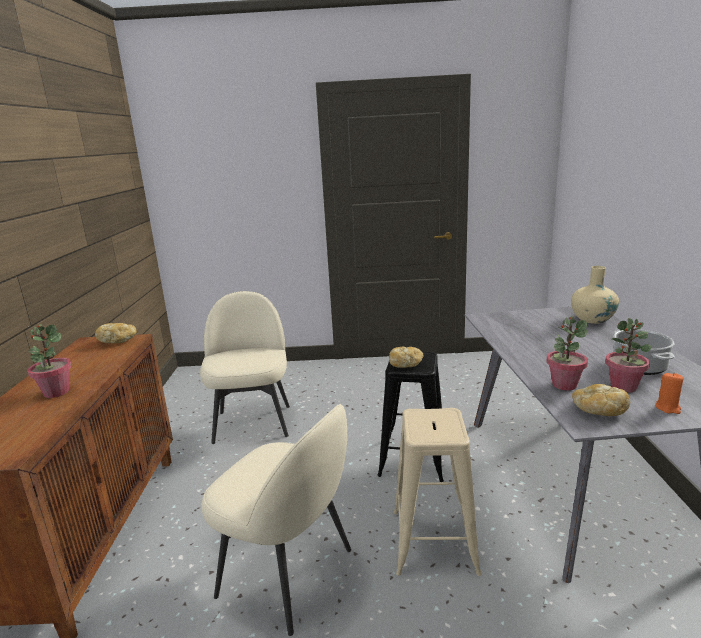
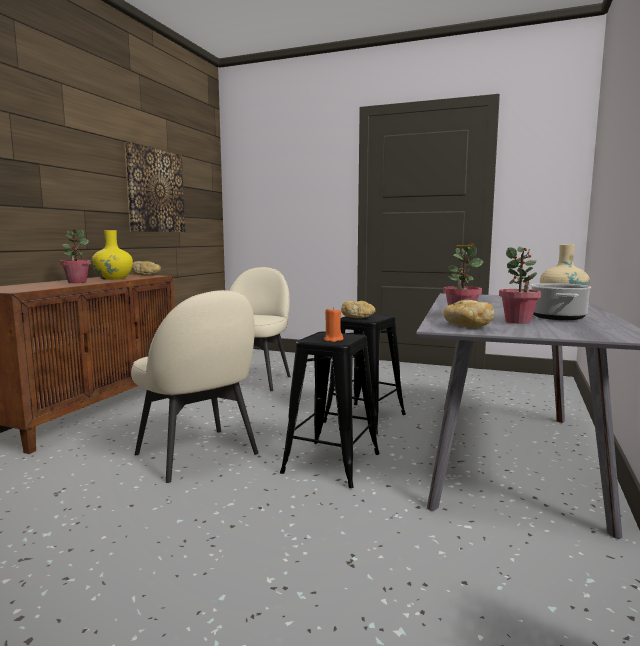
camera: 20 degrees right, 10 degrees down
beige stool [394,408,482,576] -> black stool [280,332,380,488]
orange candle [655,372,684,414] -> orange candle moved to [324,307,343,342]
none -> yellow vase [91,230,133,280]
none -> picture [124,142,185,232]

